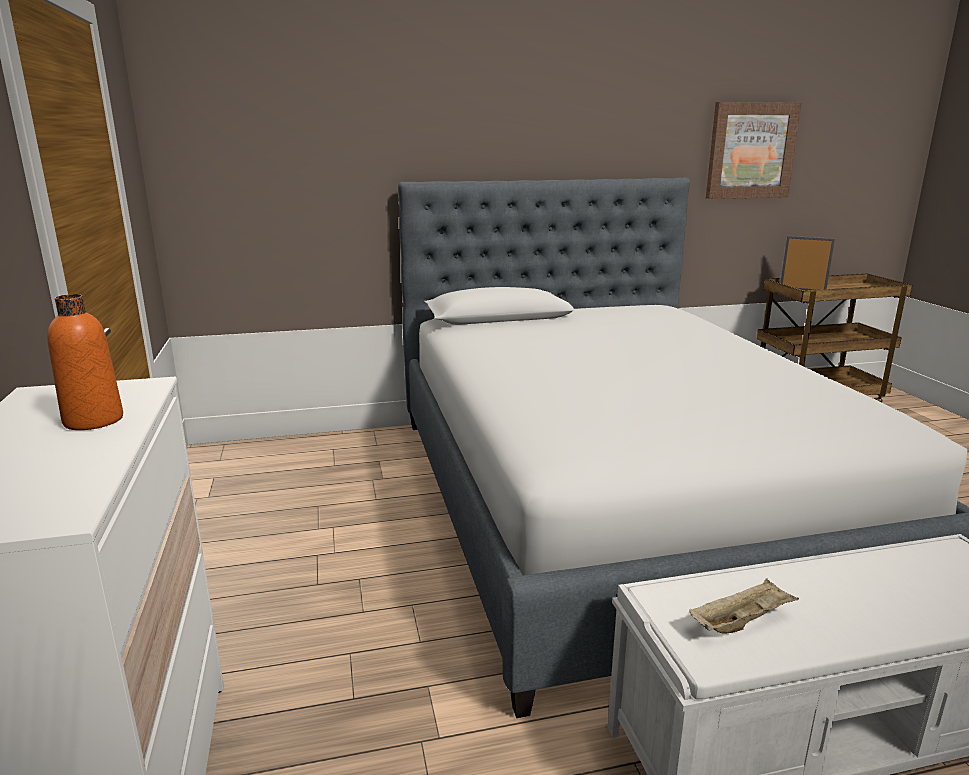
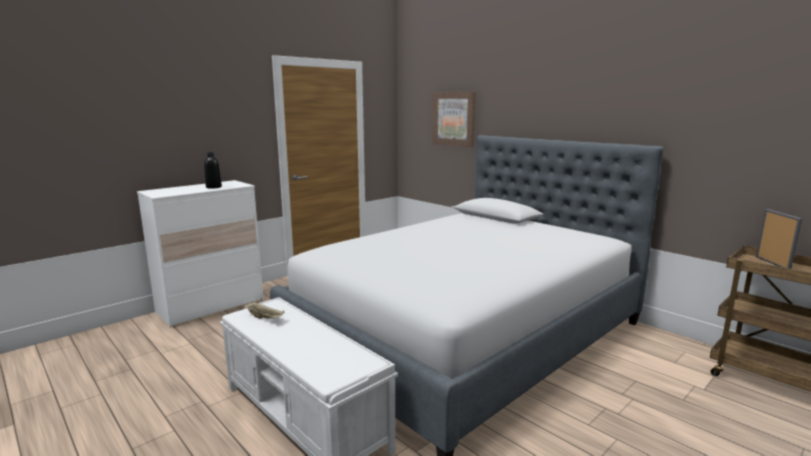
camera: 60 degrees right, 5 degrees down
orange bottle [47,294,123,430] -> black bottle [204,152,222,189]
picture [706,102,802,199] -> picture moved to [432,92,476,147]

